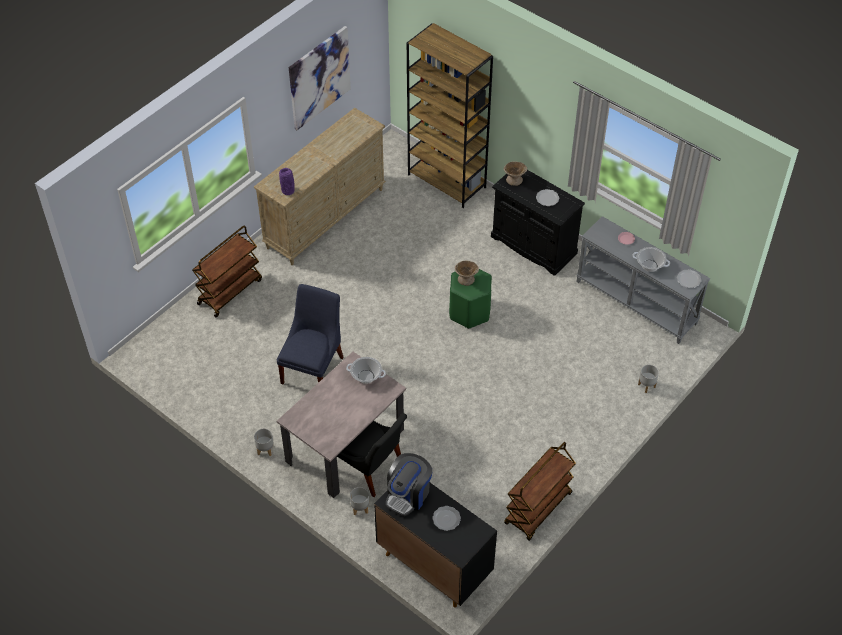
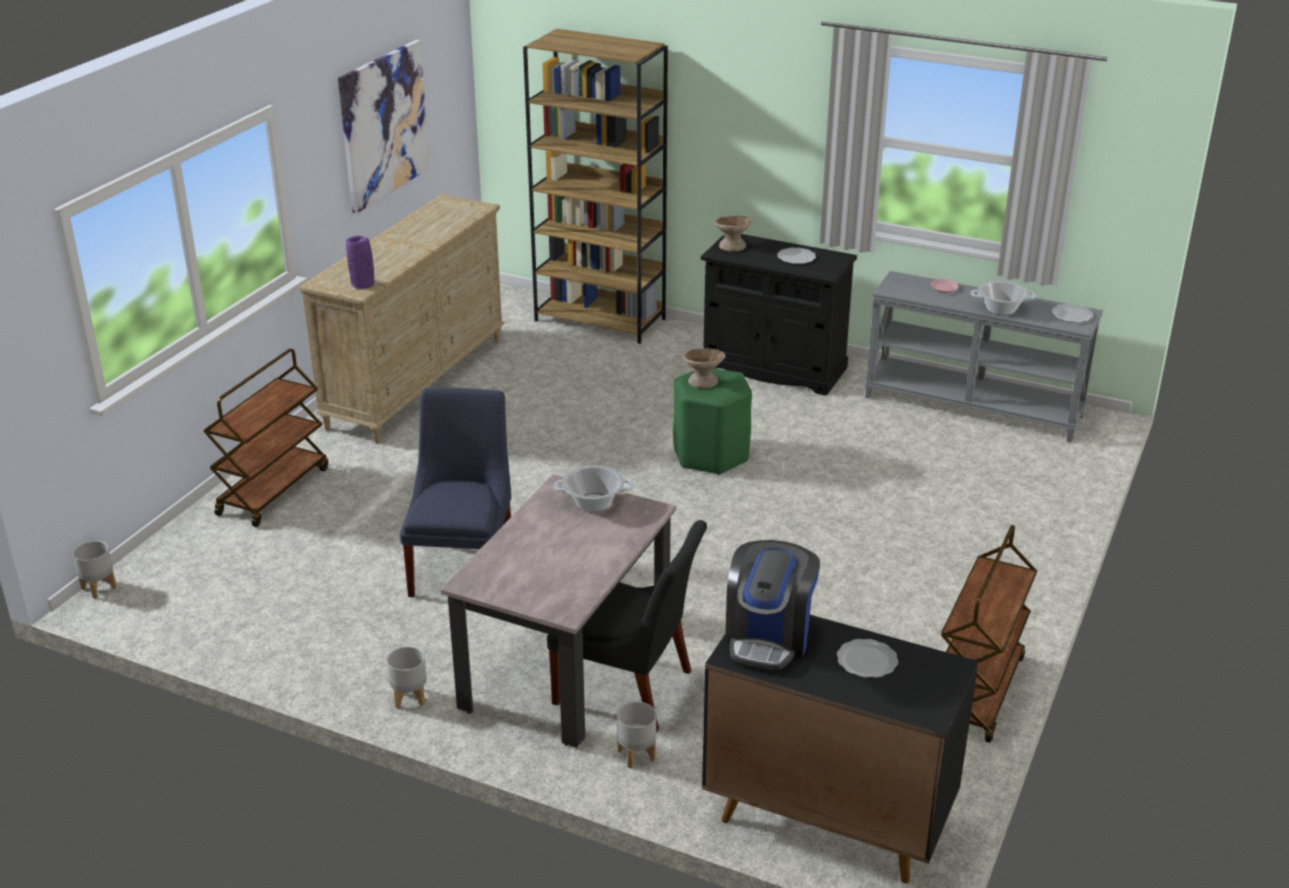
camera: 15 degrees left, 20 degrees down
grey planter [638,365,659,393] -> grey planter moved to [73,541,117,598]

